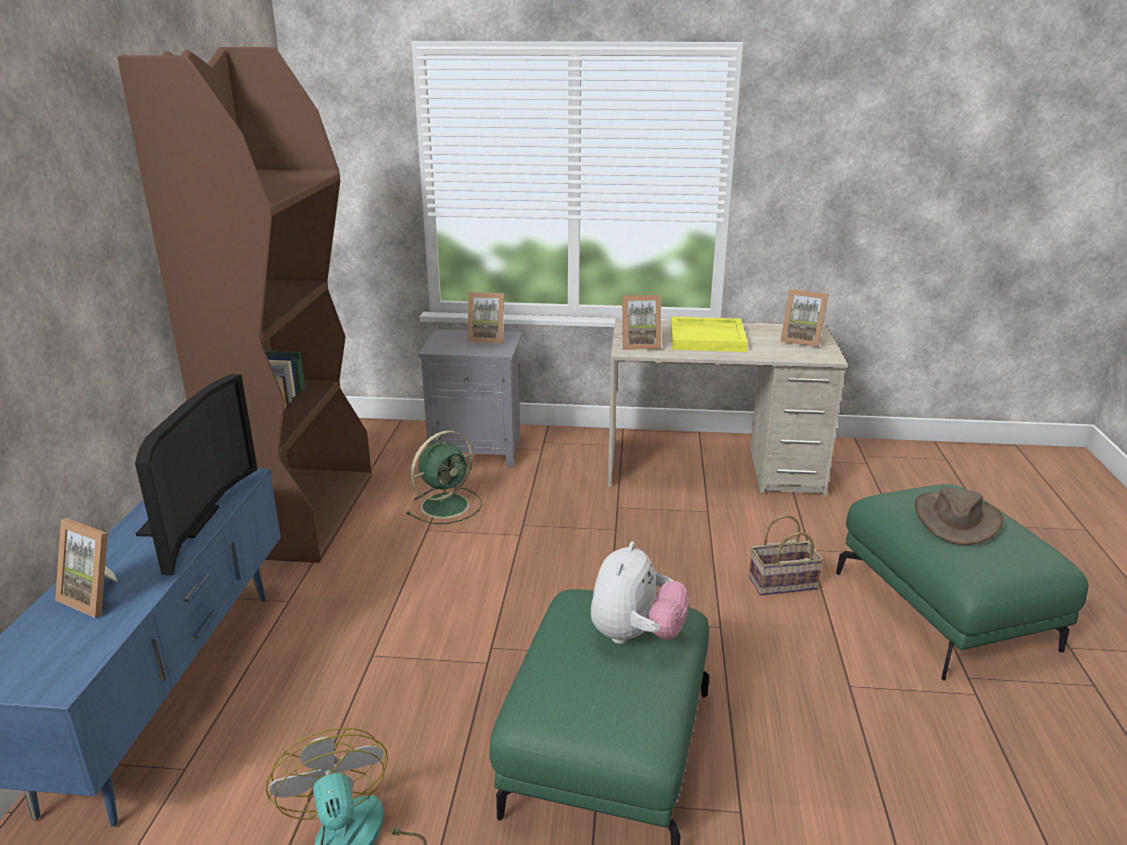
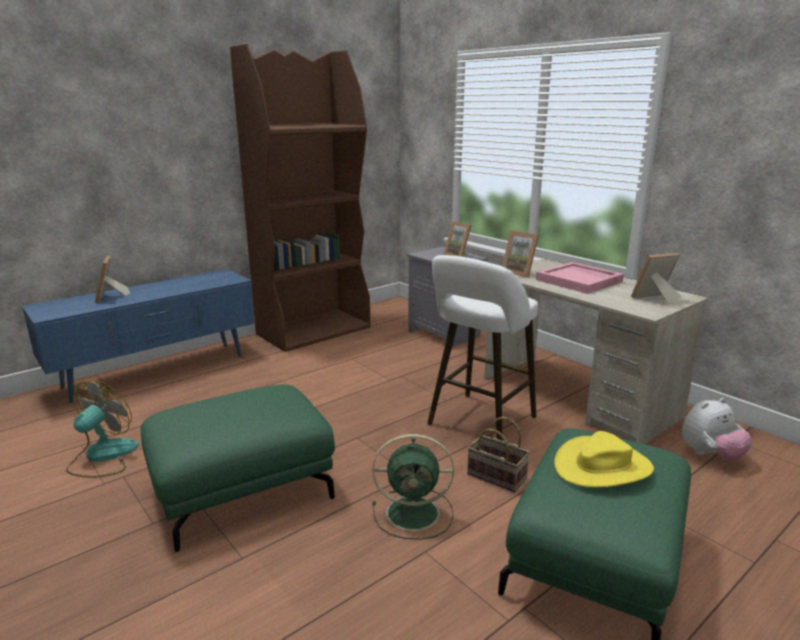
camera: 45 degrees right, 5 degrees down
television [135,374,258,575] -> none
green fan [406,431,482,524] -> green fan moved to [372,434,454,540]
plush toy [591,542,690,644] -> plush toy moved to [682,398,752,462]
yellow tray [671,317,748,352] -> pink tray [536,262,624,294]
picture frame [780,289,829,347] -> picture frame turned 90 degrees clockwise [631,253,681,305]
brown hat [915,487,1004,545] -> yellow hat [554,431,654,488]
none -> white stool [427,255,538,441]

